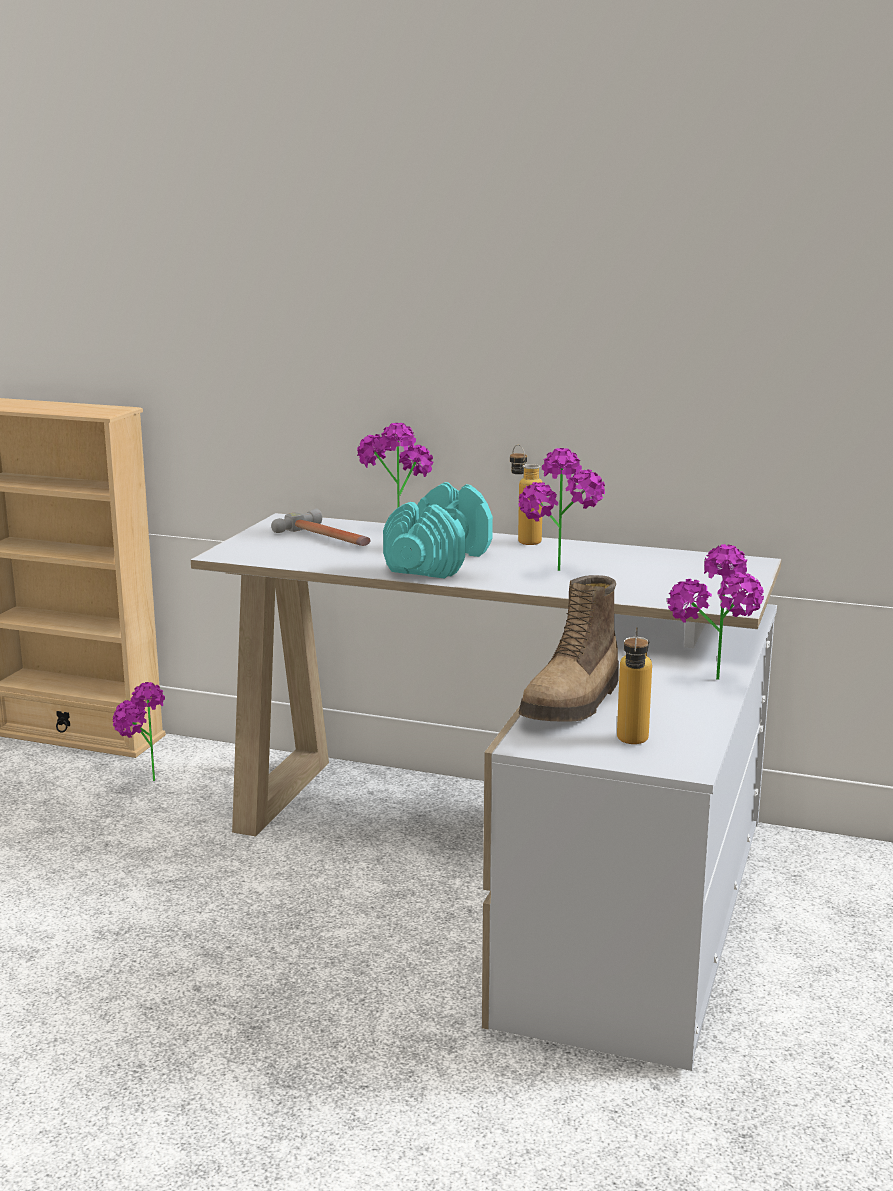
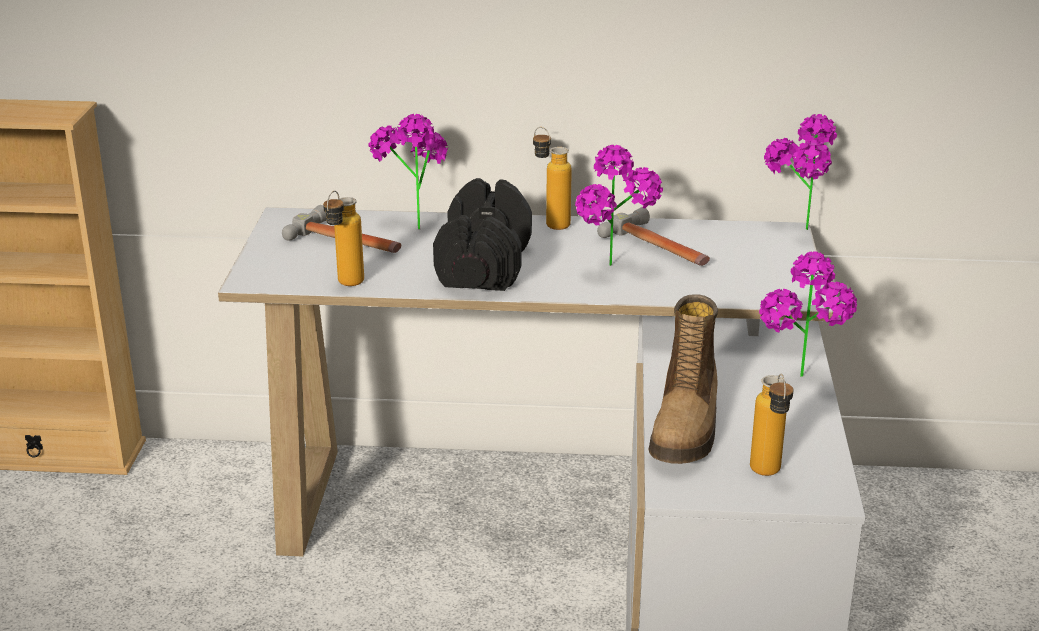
camera: 15 degrees left, 10 degrees up
potted plant [112,682,165,781] -> potted plant moved to [764,114,837,230]
turquoise dumbbell [383,482,493,579] -> black dumbbell [433,178,532,291]
none -> bottle [323,191,364,286]
none -> hammer [597,207,710,266]

